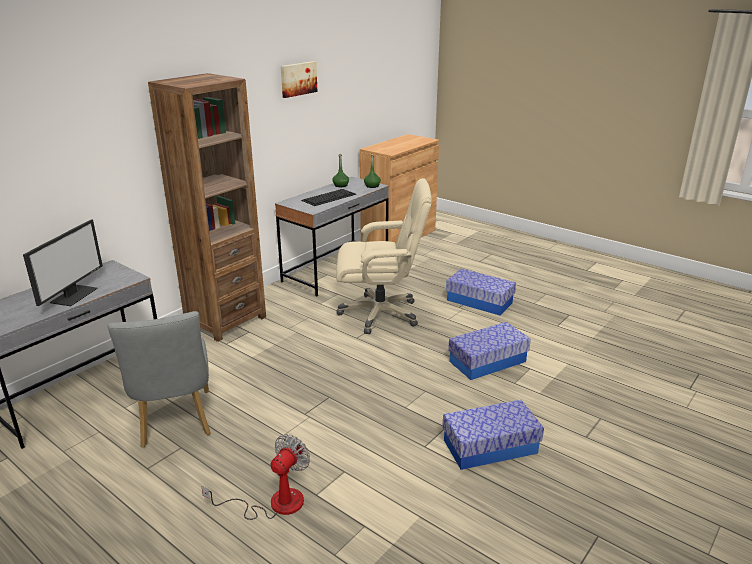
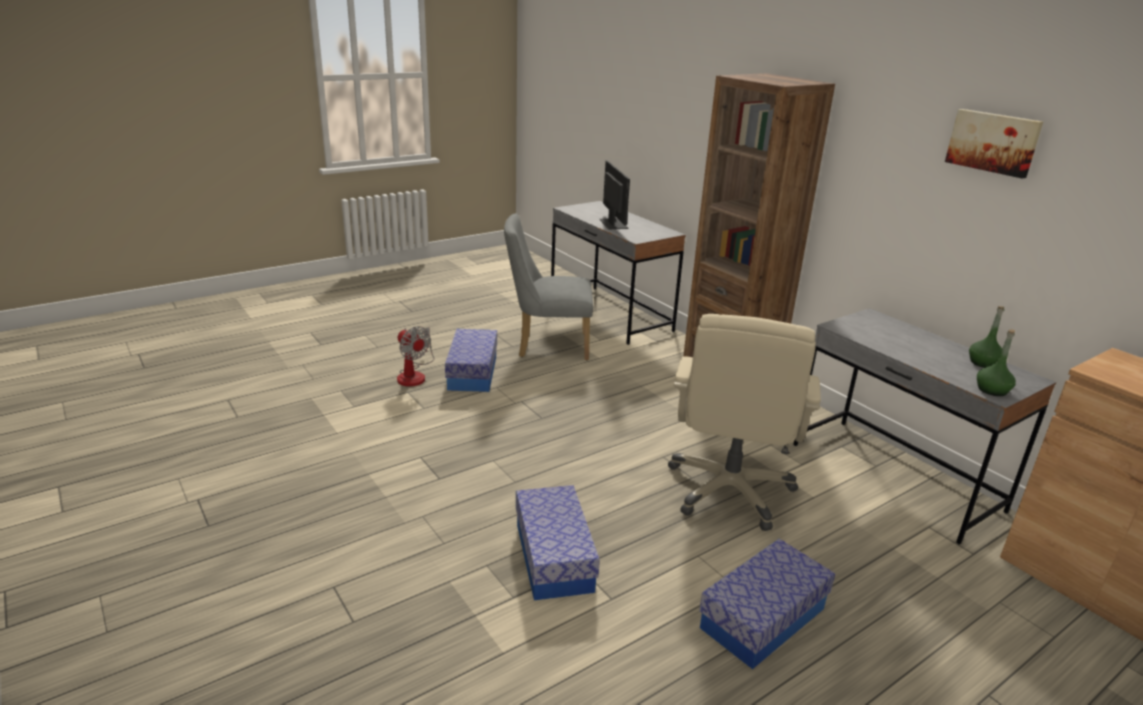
camera: 105 degrees right, 0 degrees up
monitor [23,219,103,306] -> monitor turned 135 degrees counterclockwise [599,160,630,229]
keyboard [301,189,357,206] -> none
storage box [442,400,544,470] -> storage box moved to [445,329,497,392]

